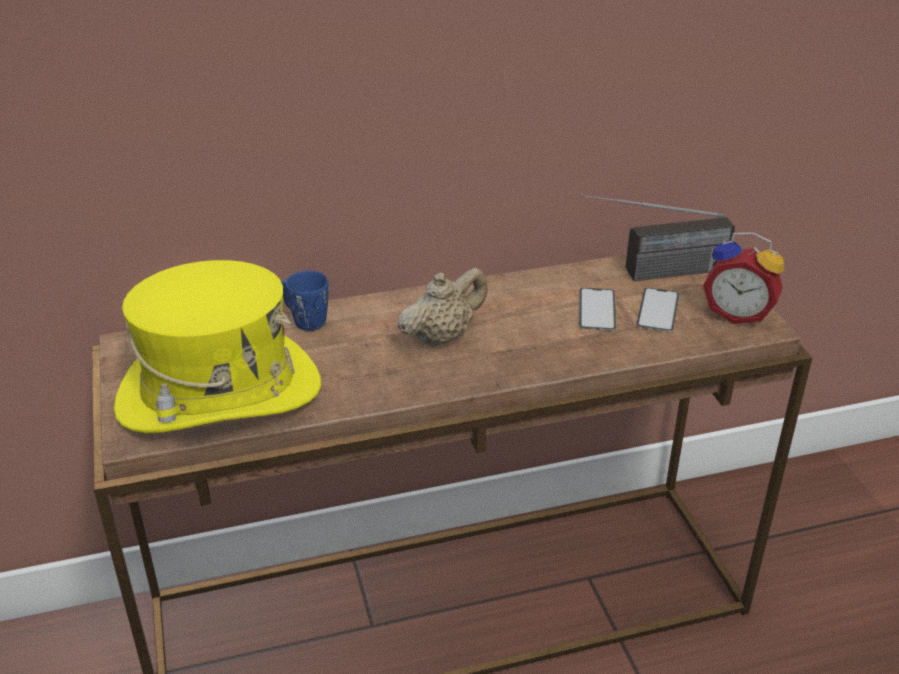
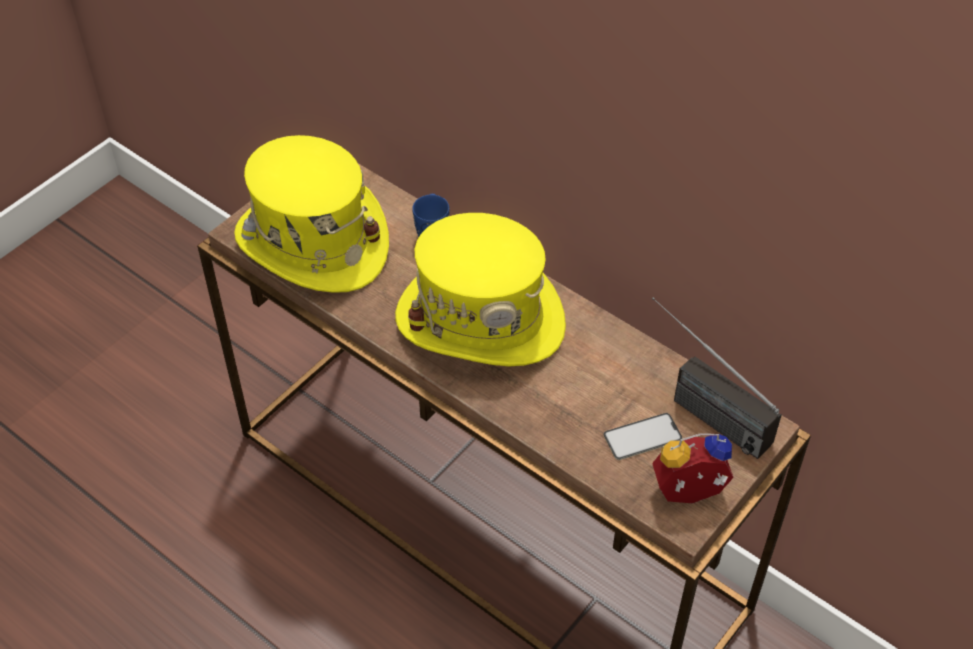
camera: 55 degrees right, 15 degrees up
beige teapot [398,268,488,348] -> yellow hat [395,213,566,366]
phone [579,288,616,331] -> none
alarm clock [703,232,784,324] -> alarm clock turned 90 degrees clockwise [652,433,734,503]

